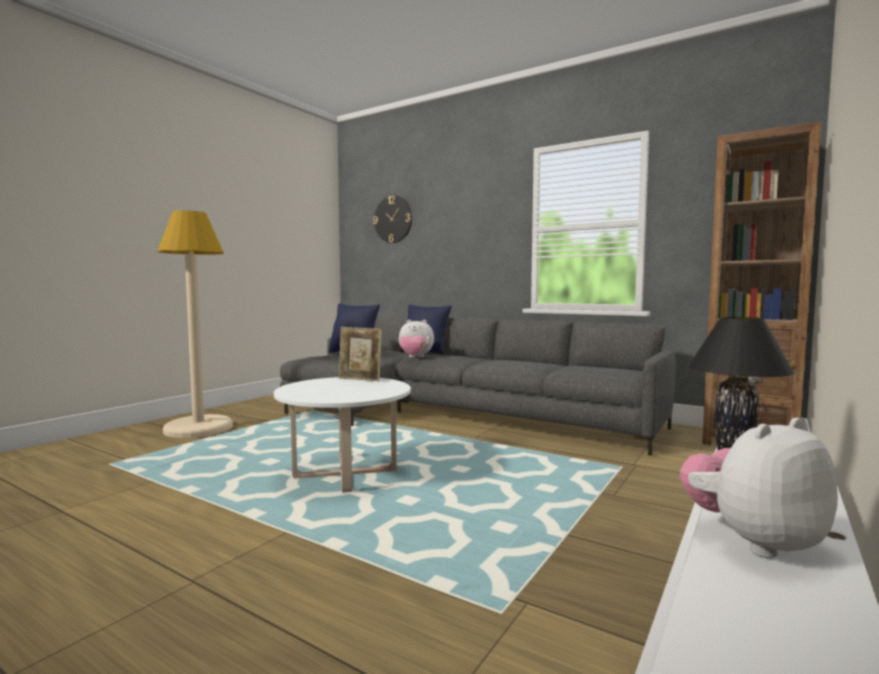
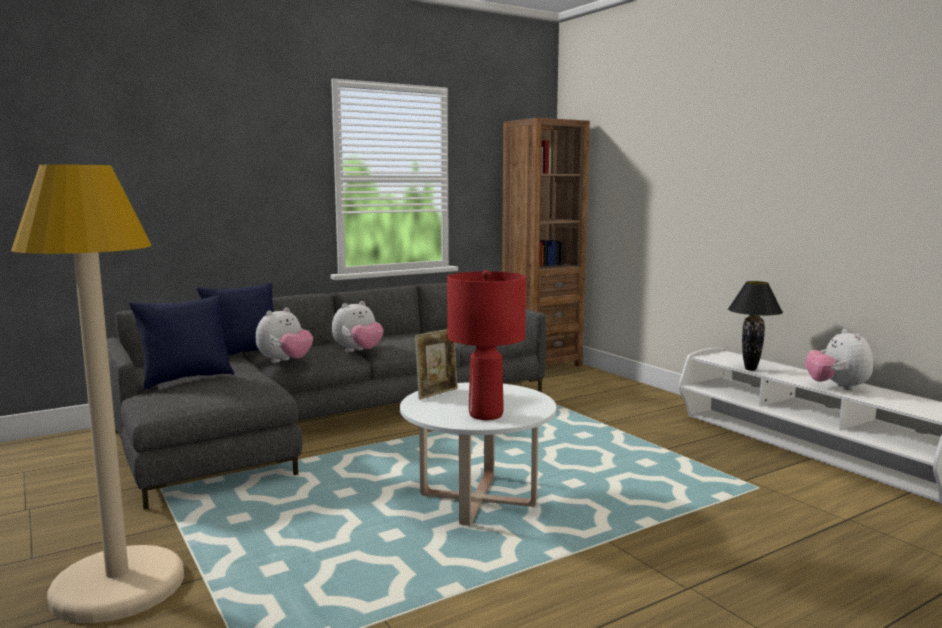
camera: 65 degrees left, 5 degrees up
wall clock [373,195,412,243] -> none
none -> plush toy [332,301,384,352]
none -> red table lamp [447,270,526,420]

